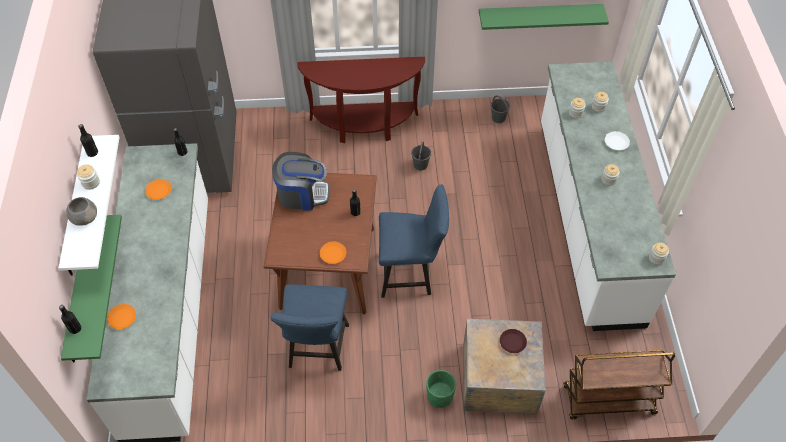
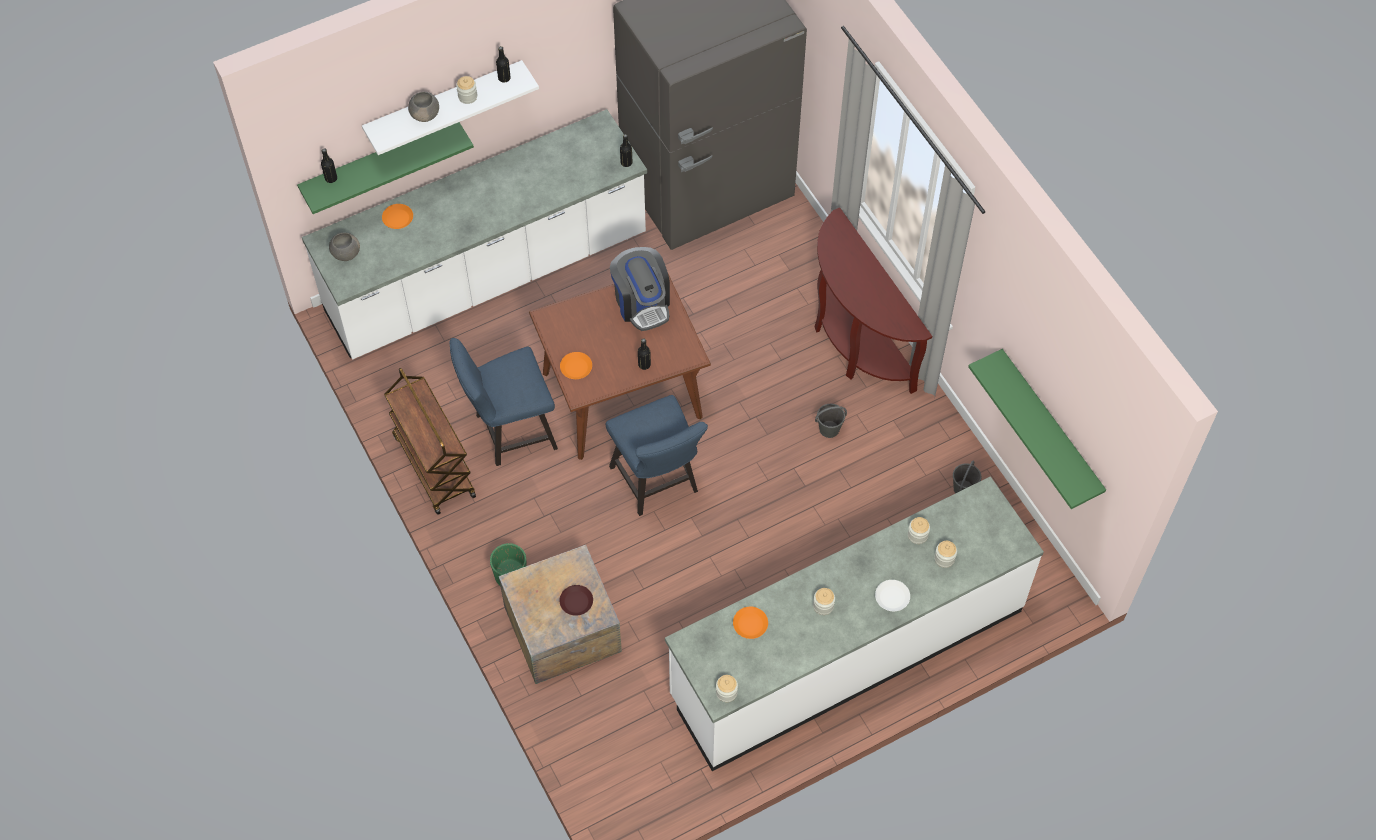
camera: 65 degrees right, 5 degrees up
orange plate [145,179,171,200] -> orange plate moved to [733,607,768,639]
brown cart [563,350,675,420] -> brown cart moved to [384,368,476,515]
none -> grey bowl [329,232,360,261]

